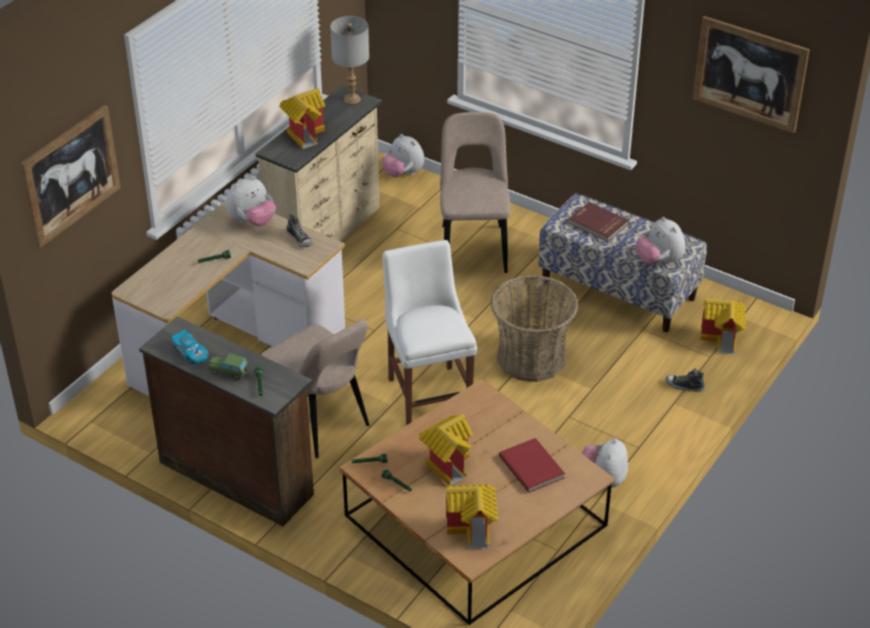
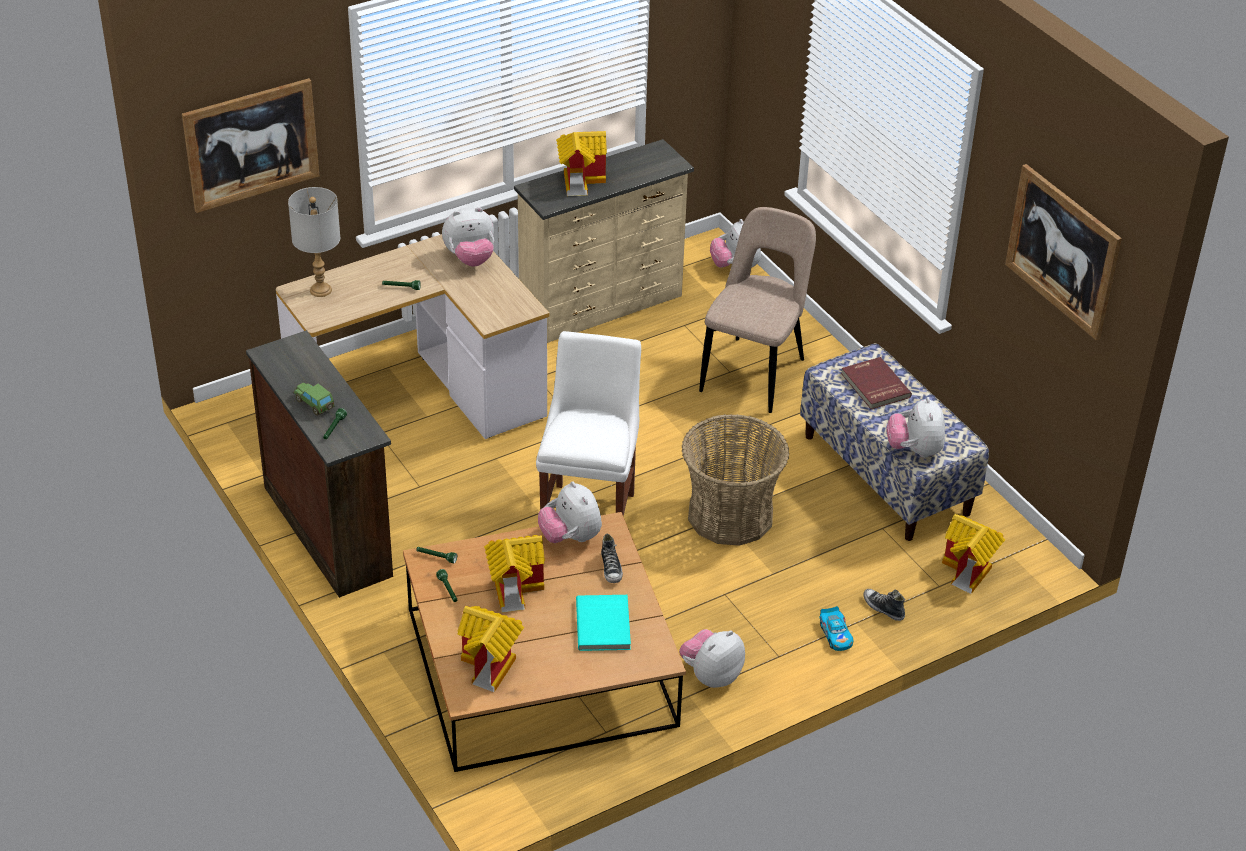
camera: 25 degrees right, 0 degrees up
toy car [172,329,208,364] -> toy car moved to [820,606,853,651]
beige chair [261,319,369,458] -> none
shoe [287,214,312,247] -> shoe moved to [601,534,623,583]
grey table lamp [330,16,369,104] -> grey table lamp moved to [288,187,340,297]
red book [499,438,565,493] -> turquoise book [576,595,631,651]
none -> plush toy [538,481,602,543]

